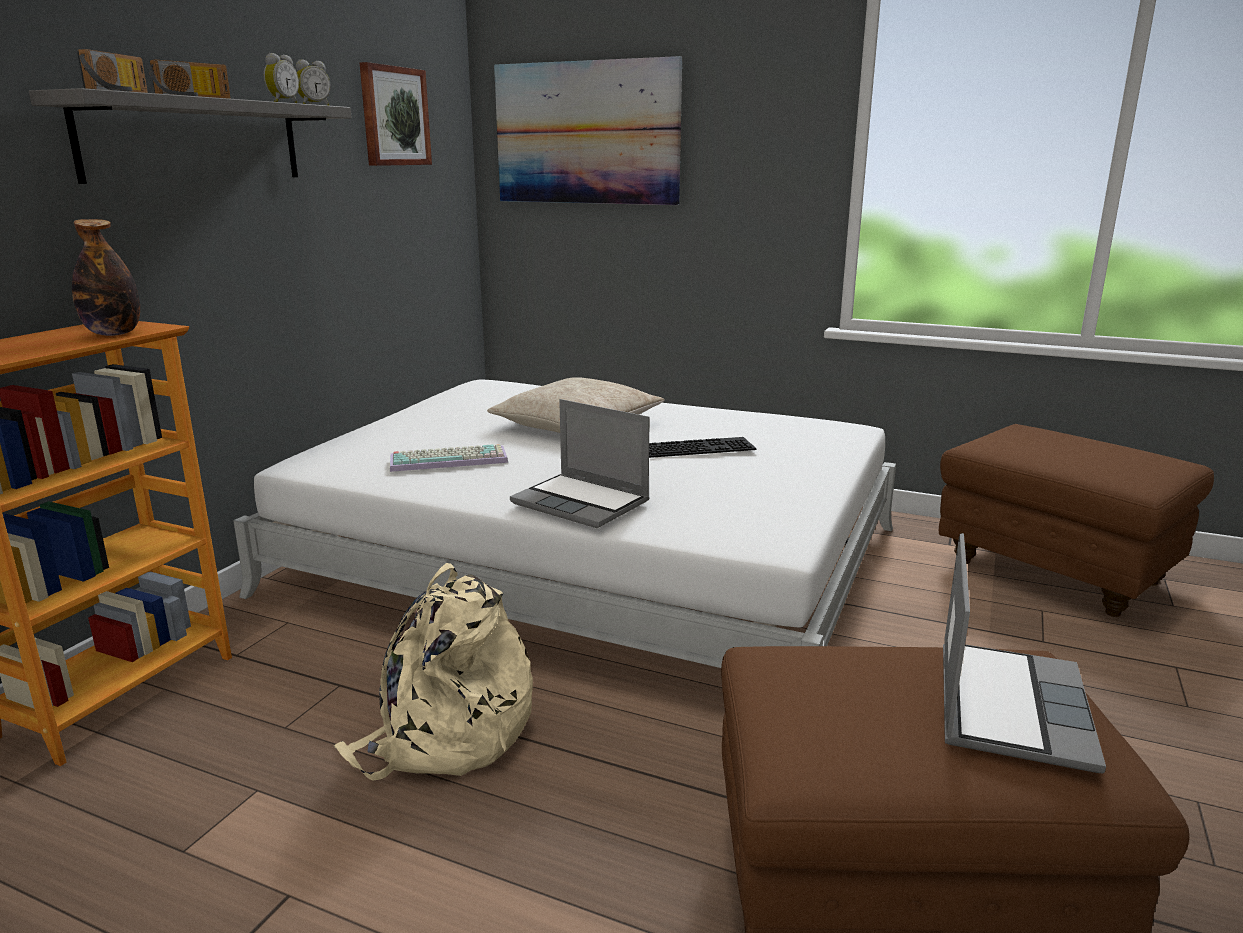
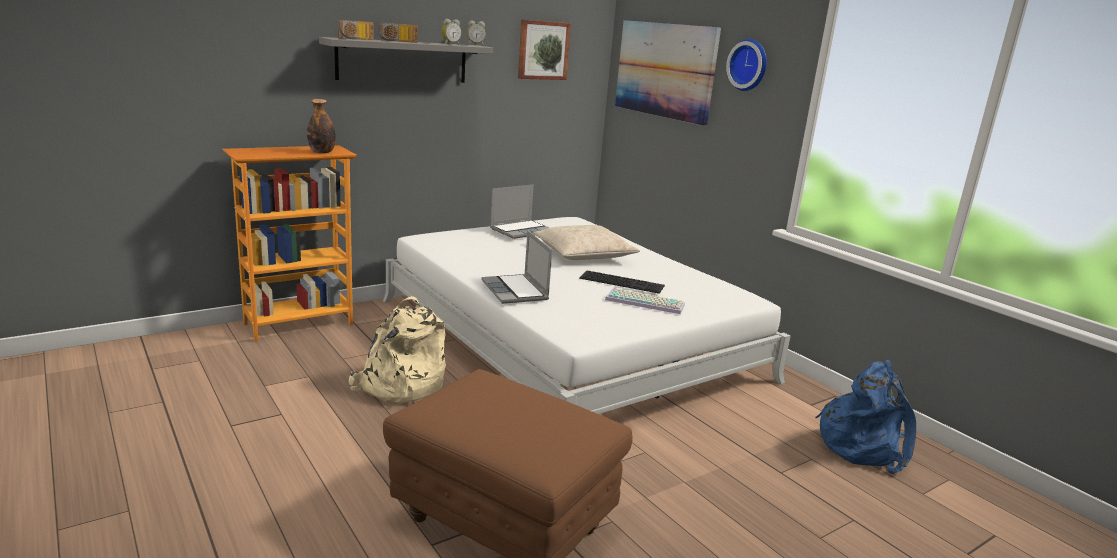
camera: 30 degrees right, 0 degrees up
keyboard [390,444,508,472] -> keyboard moved to [605,288,685,314]
brown ottoman [939,424,1214,617] -> blue backpack [815,360,916,474]
laptop [943,533,1106,773] -> laptop moved to [490,185,549,239]
none -> wall clock [726,39,767,91]

